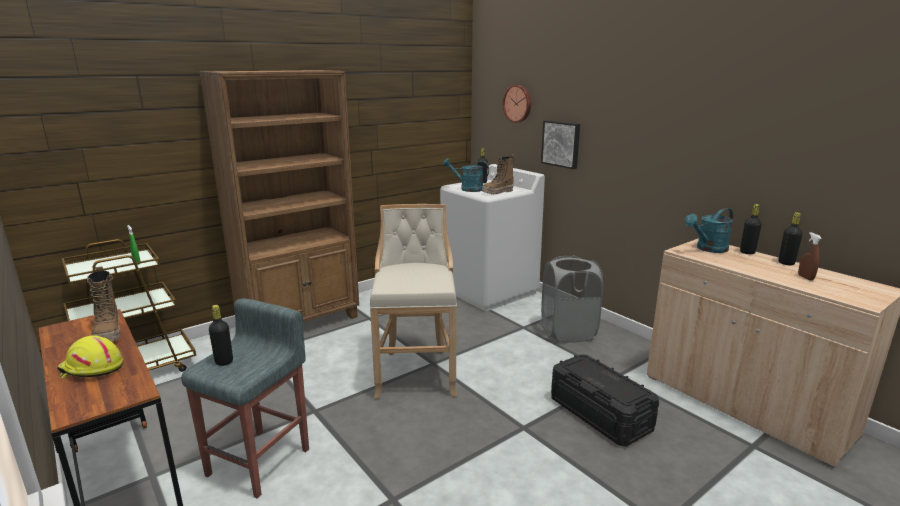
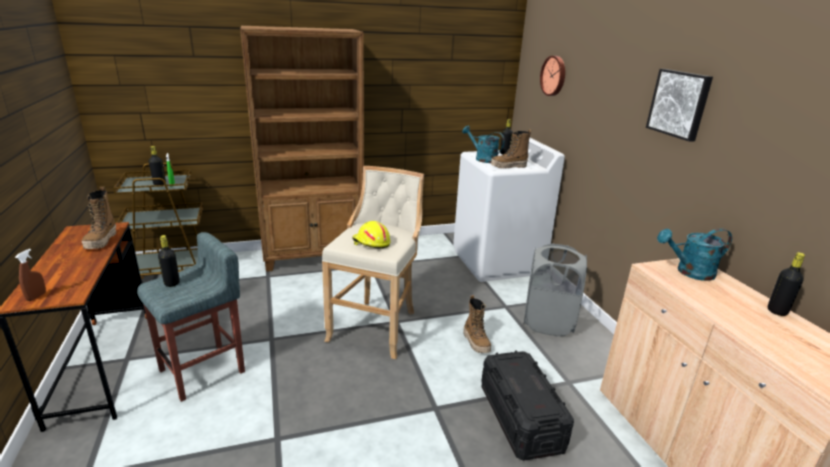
camera: 20 degrees right, 5 degrees up
yellow hard hat [57,336,123,378] -> yellow hard hat moved to [352,221,390,248]
picture [541,120,580,169] -> picture moved to [646,69,713,142]
black bottle [740,204,762,254] -> black bottle moved to [149,146,166,185]
brown spray bottle [798,232,822,281] -> brown spray bottle moved to [15,249,46,301]
none -> boot [463,295,491,353]

